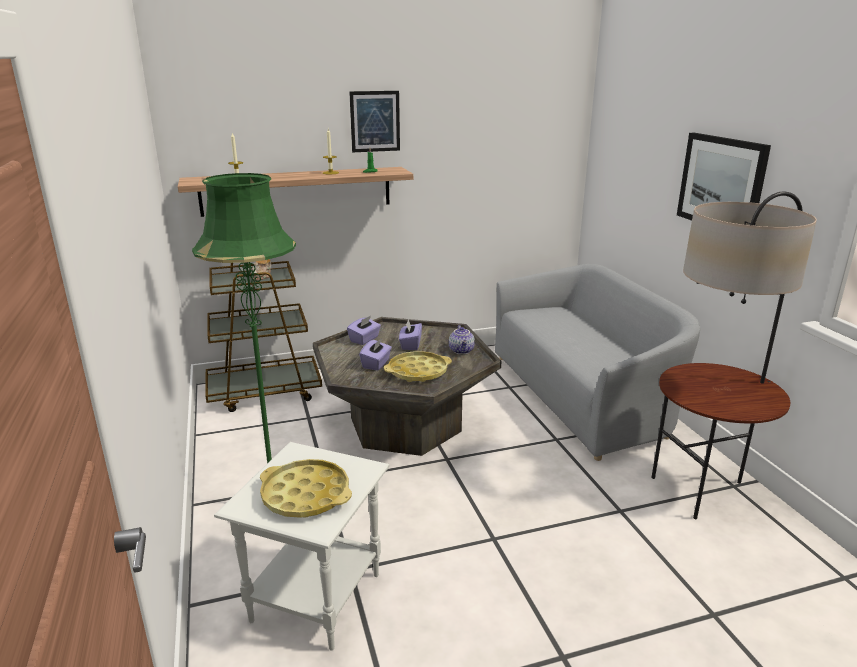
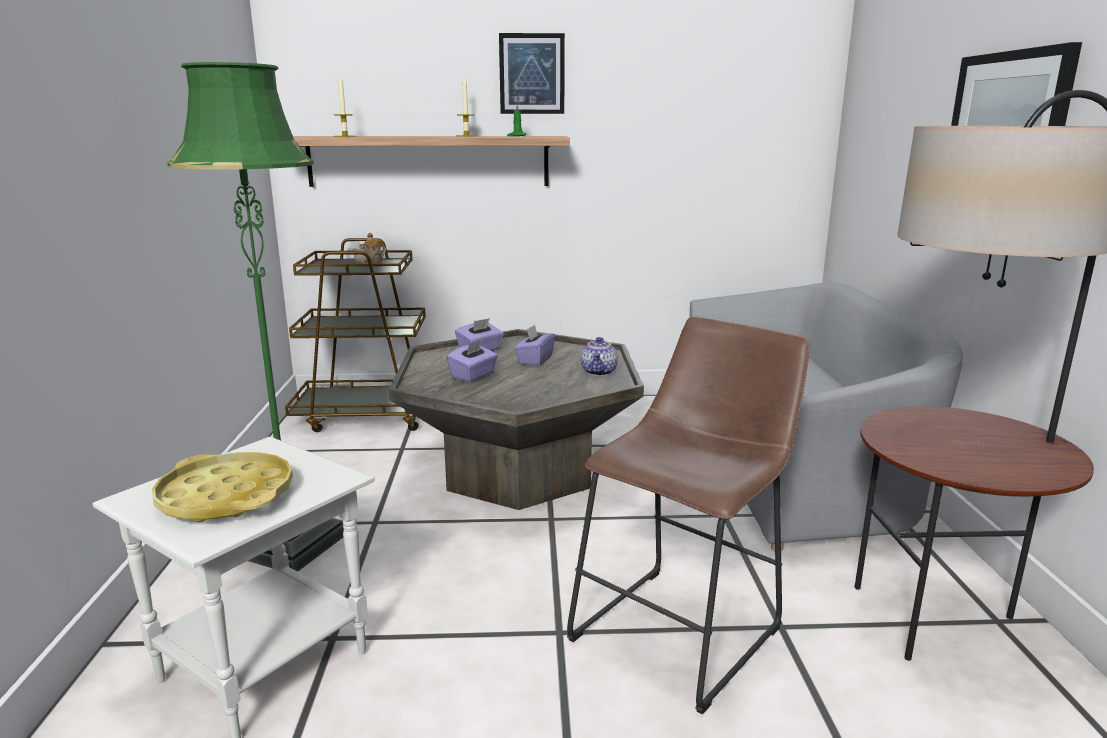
camera: 15 degrees right, 5 degrees down
yellow tray [384,351,452,382] -> none
none -> brown stool [567,316,809,715]

